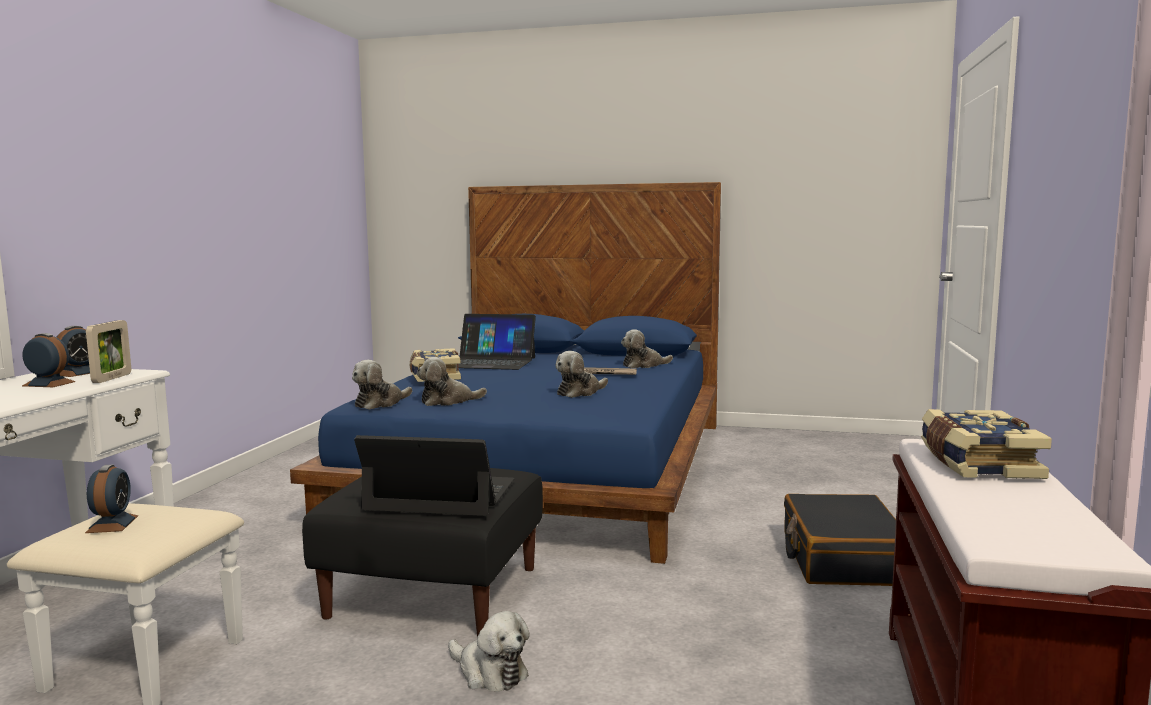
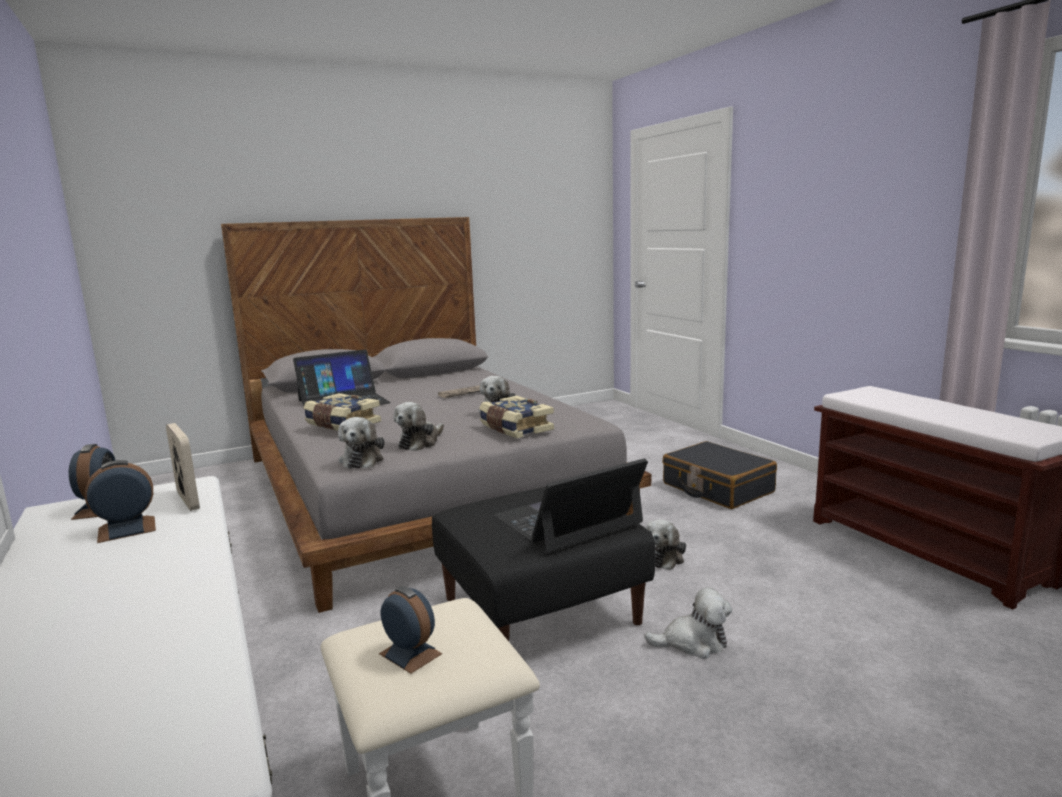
camera: 40 degrees left, 5 degrees up
blue bed [290,182,721,564] -> grey bed [221,217,651,613]
plush toy [621,329,673,368] -> plush toy moved to [646,519,686,570]
book [921,409,1052,479] -> book moved to [479,396,554,438]

